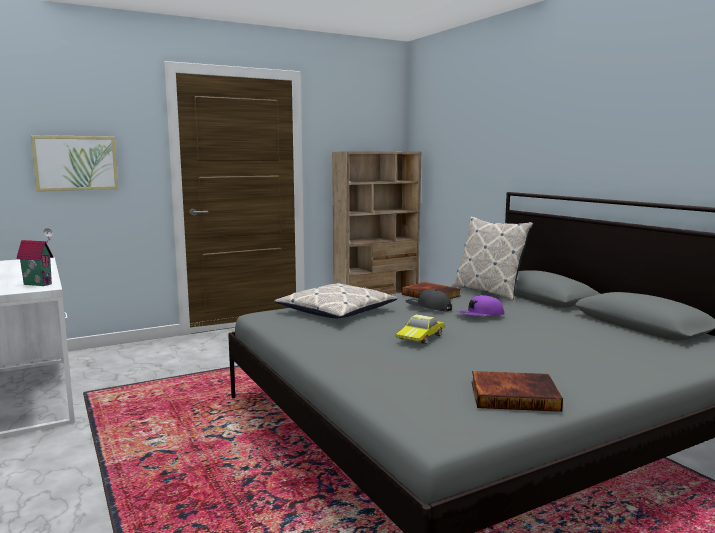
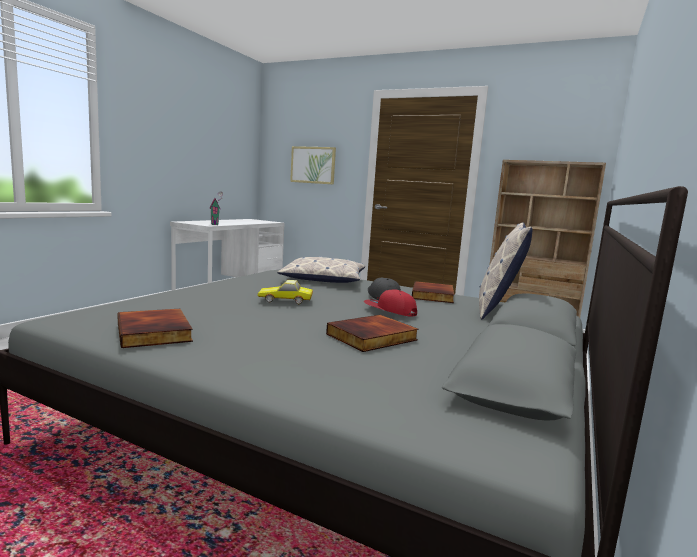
camera: 55 degrees right, 0 degrees up
purple cap [456,295,504,316] -> red cap [364,290,417,316]
none -> book [326,315,419,352]

